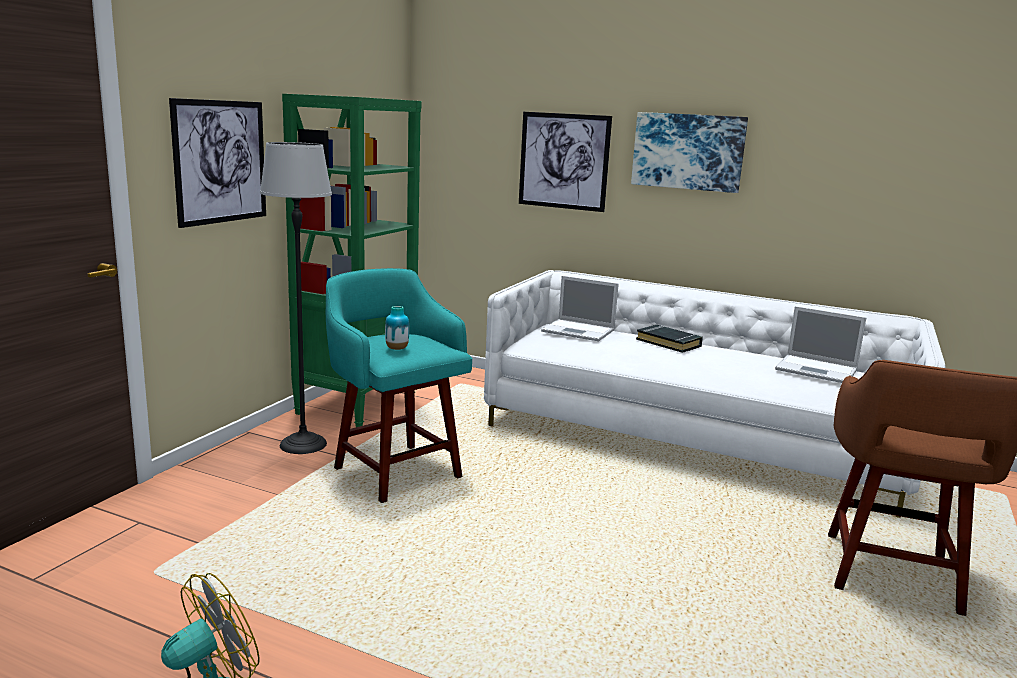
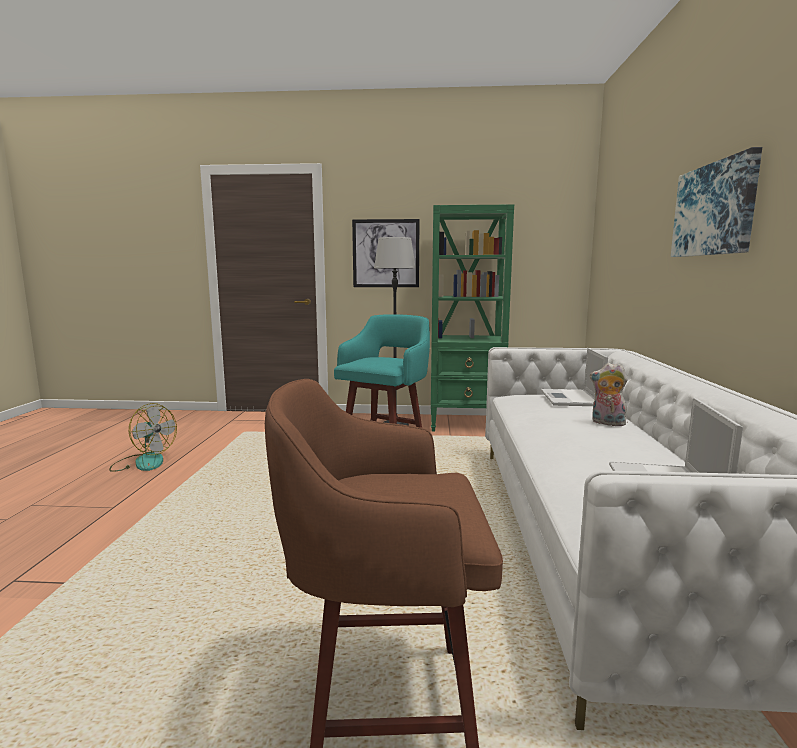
camera: 70 degrees right, 5 degrees down
vase [385,306,409,350] -> none
picture [519,112,612,212] -> none
black book [636,325,703,353] -> plush toy [590,363,627,426]

